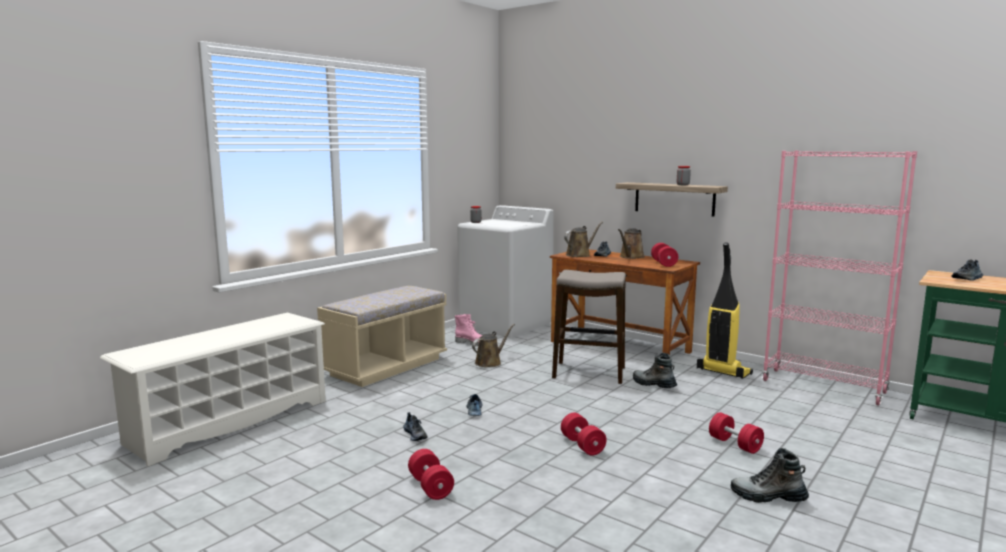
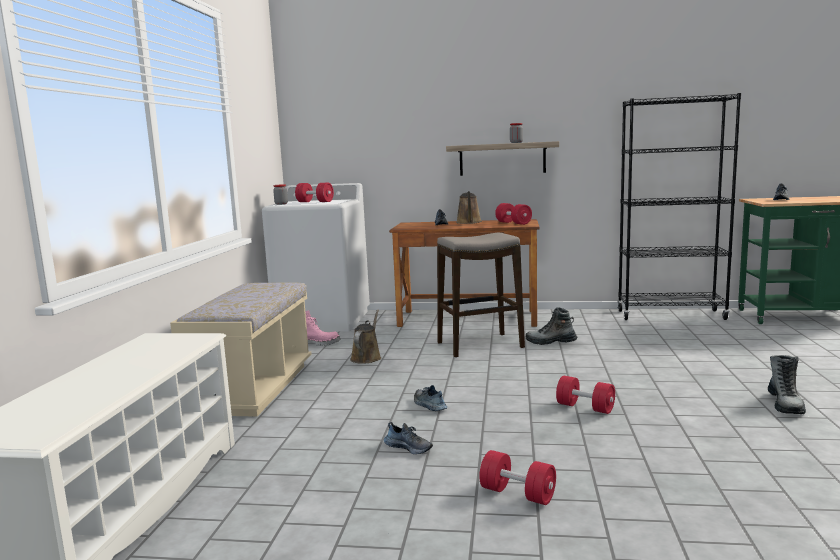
camera: 30 degrees left, 0 degrees up
brown watering can [564,222,603,257] -> none
vacuum cleaner [697,242,753,379] -> none
red dumbbell [709,412,764,454] -> red dumbbell moved to [295,183,334,202]
boot [731,448,809,503] -> boot turned 60 degrees counterclockwise [768,355,806,414]
pink bookcase [762,150,917,405] -> black bookcase [617,93,741,320]

